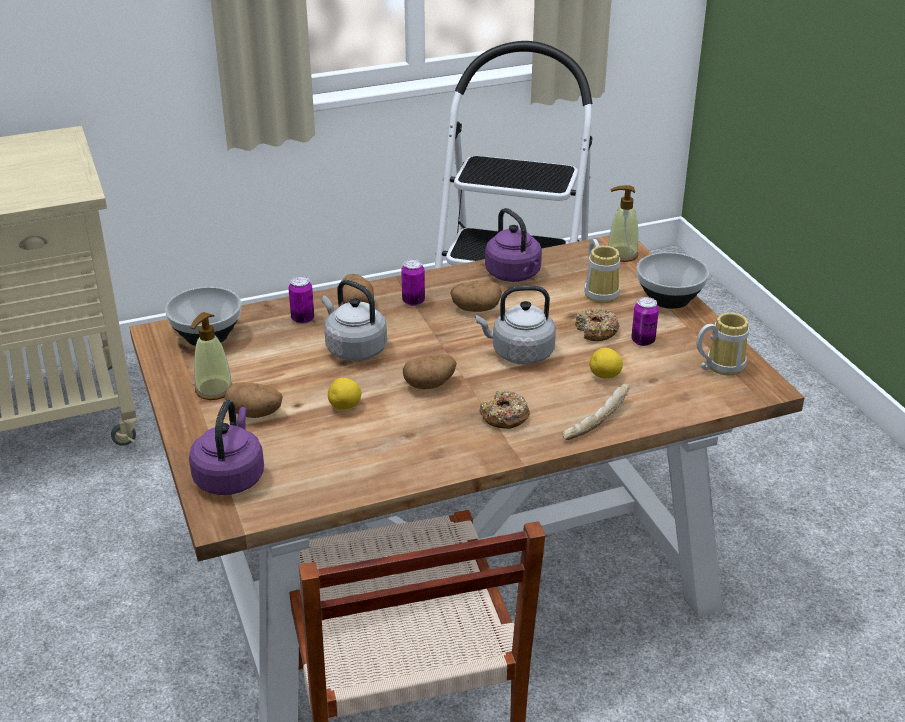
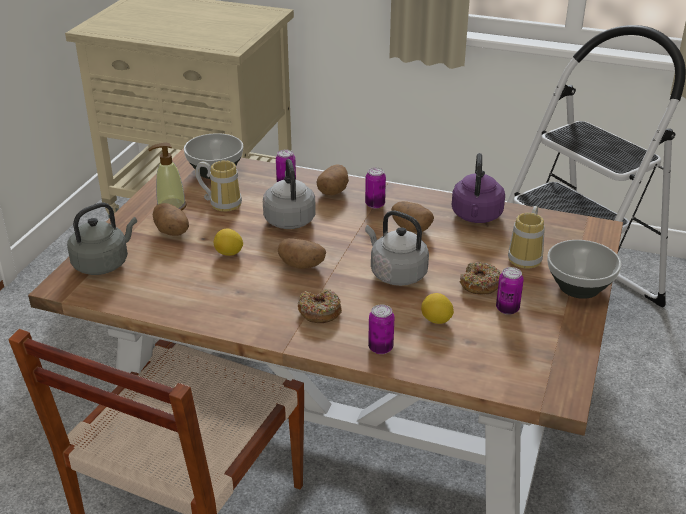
camera: 40 degrees right, 0 degrees up
purple kettle [189,400,264,495] -> grey kettle [67,202,137,275]
bread [562,384,629,440] -> can [368,304,395,354]
soap dispenser [608,185,638,262] -> none
mug [696,312,749,376] -> mug moved to [196,160,242,212]

